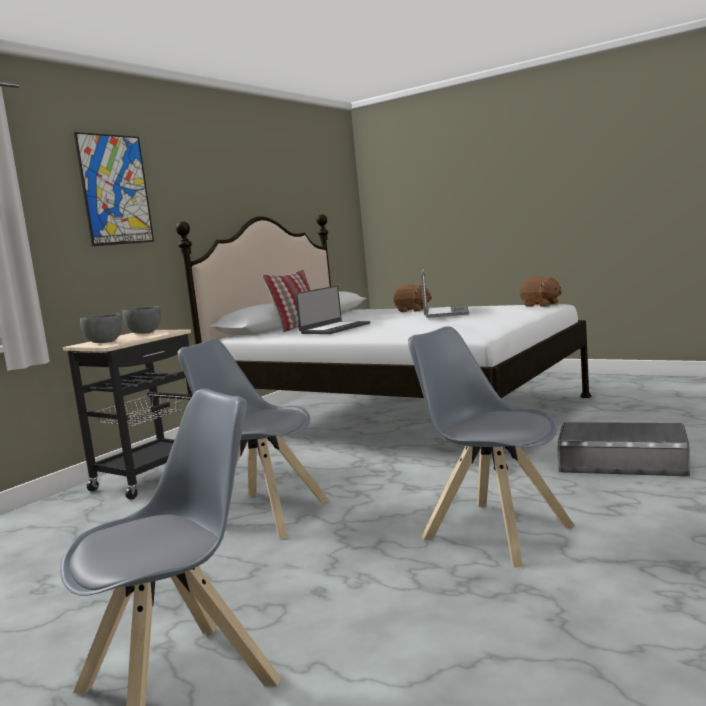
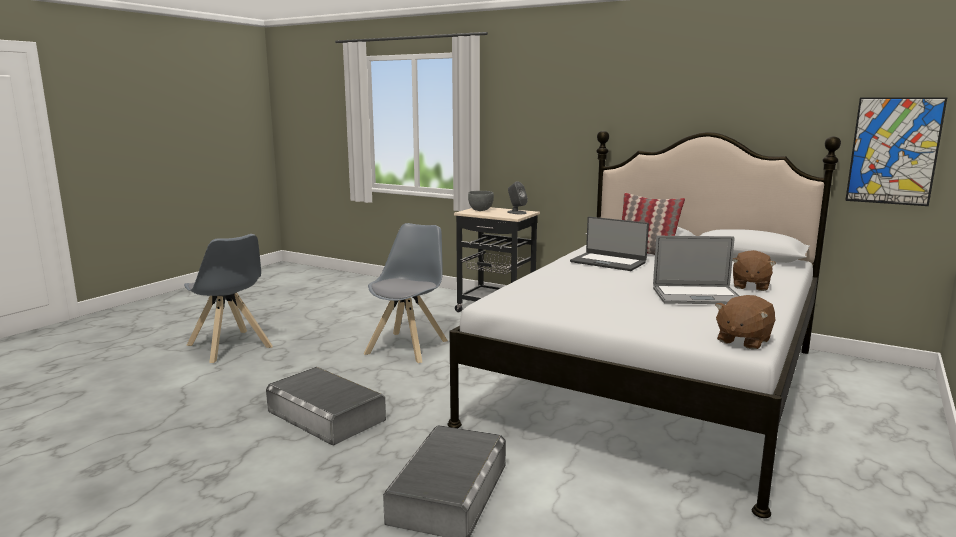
camera: 85 degrees right, 5 degrees up
picture [74,132,154,246] -> picture moved to [845,98,947,206]
grey bowl [122,306,161,334] -> grey speaker [507,181,528,214]
grey chair [408,326,575,568] -> grey storage box [266,367,386,445]

